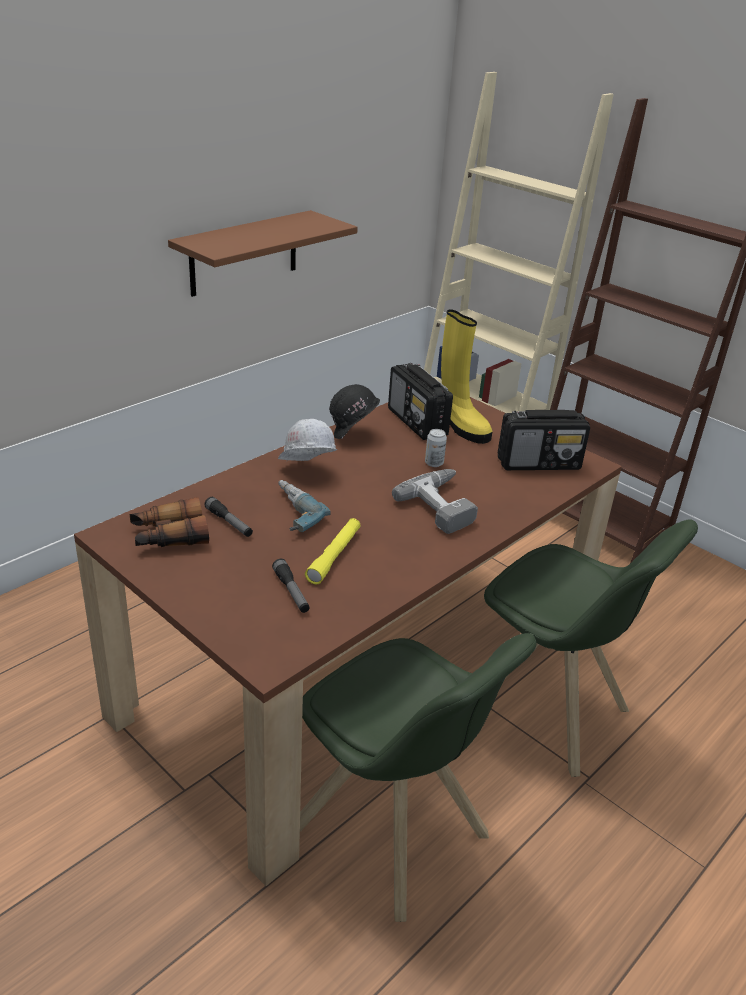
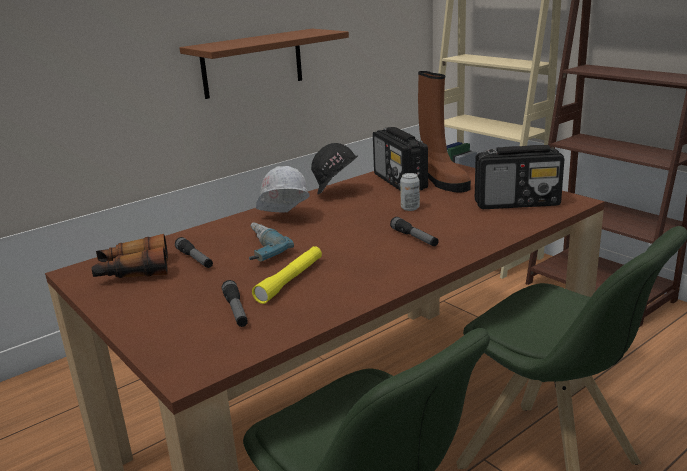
camera: 10 degrees right, 10 degrees down
power drill [392,469,478,534] -> flashlight [390,217,439,246]
yellow boot [441,310,492,444] -> brown boot [418,71,471,192]

